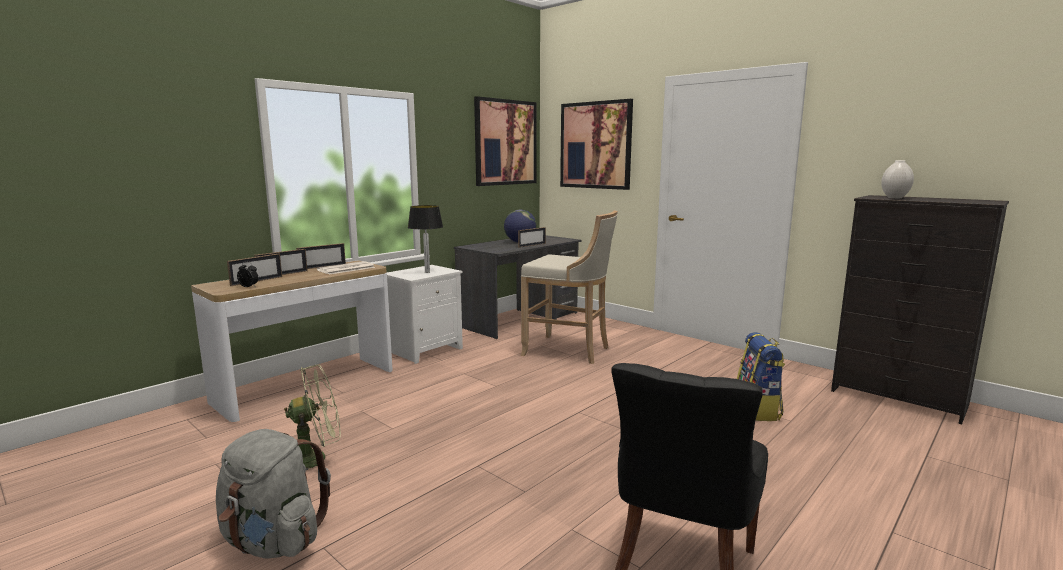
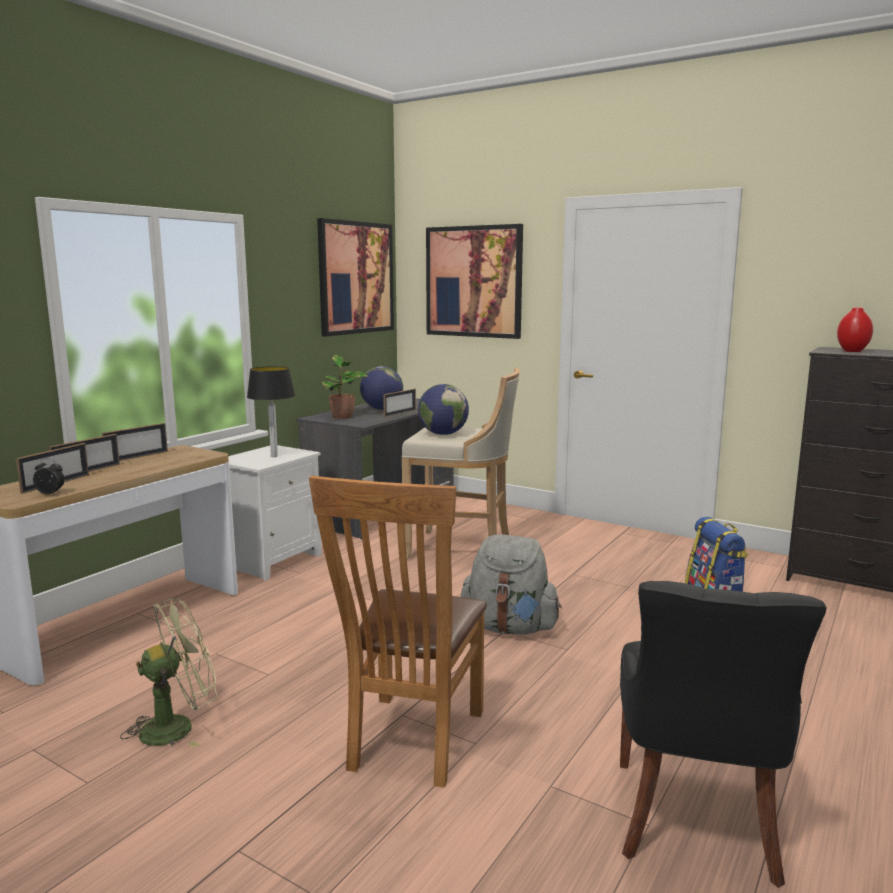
camera: 10 degrees left, 0 degrees up
grey backpack [216,429,331,559] -> grey backpack moved to [461,534,562,635]
newspaper [317,261,375,275] -> none
white vase [881,160,914,198] -> red vase [837,308,873,352]
none -> brown chair [309,476,487,788]
none -> potted plant [320,355,368,419]
none -> globe [418,384,469,435]

